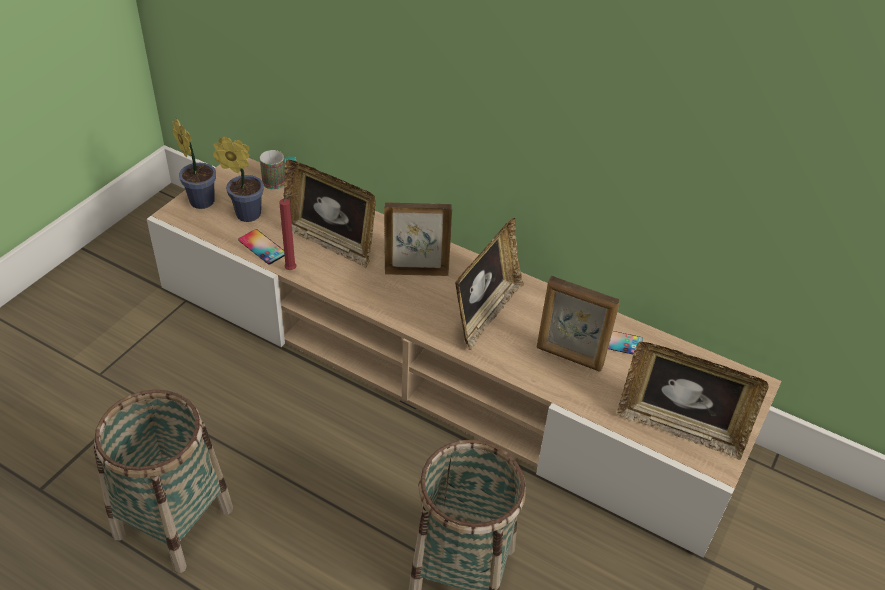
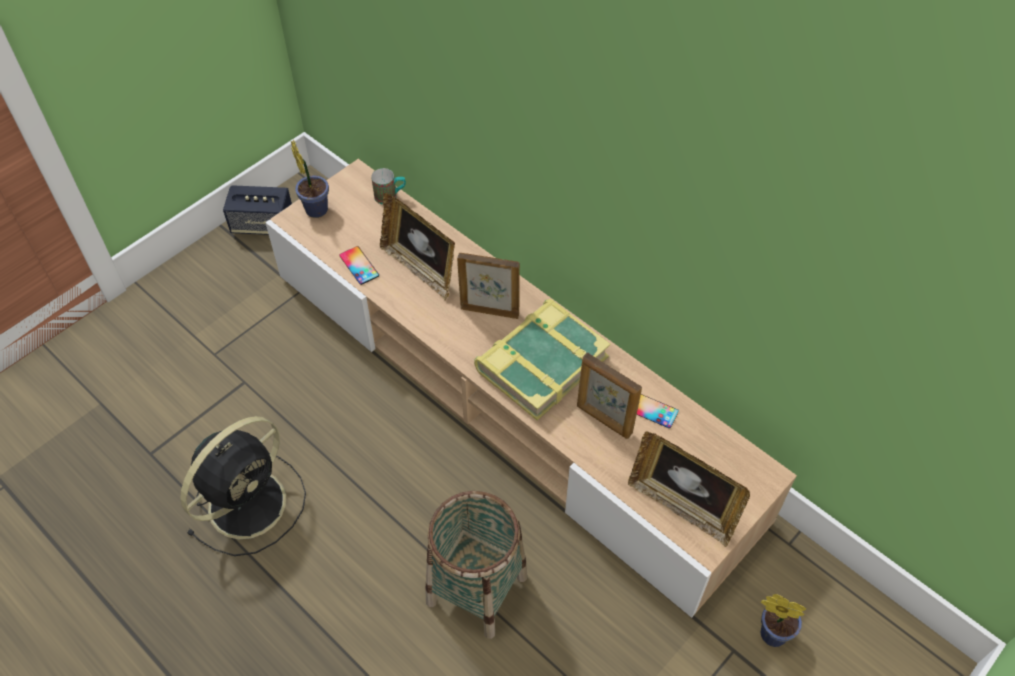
camera: 15 degrees right, 10 degrees up
basket [93,389,233,573] -> black fan [180,416,306,556]
potted plant [213,136,264,222] -> potted plant moved to [761,594,806,647]
red candle [279,194,296,270] -> none
picture frame [455,218,524,350] -> book [474,299,610,420]
none -> speaker [223,185,292,235]

